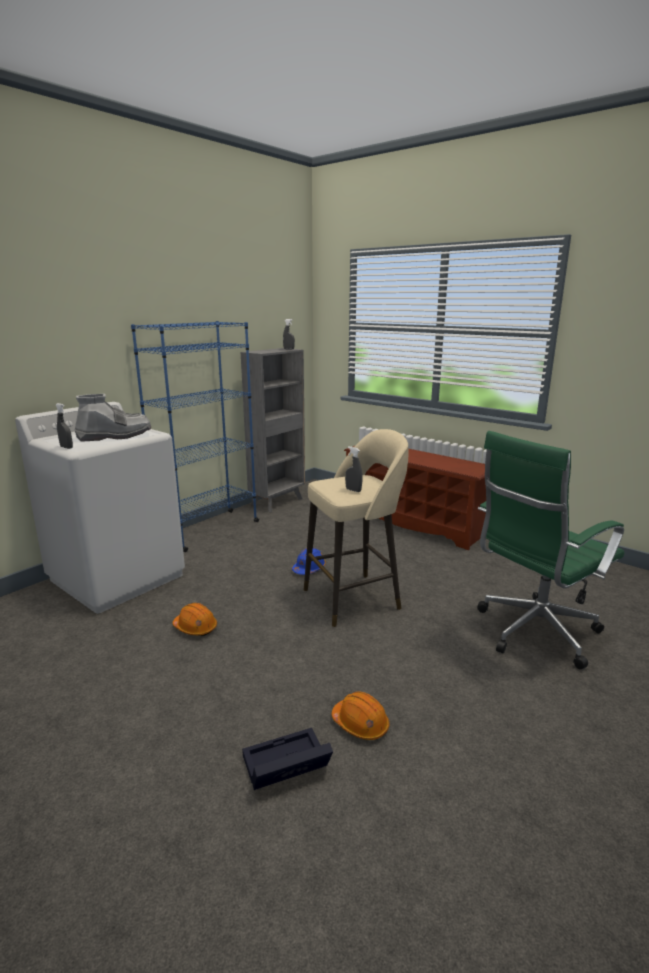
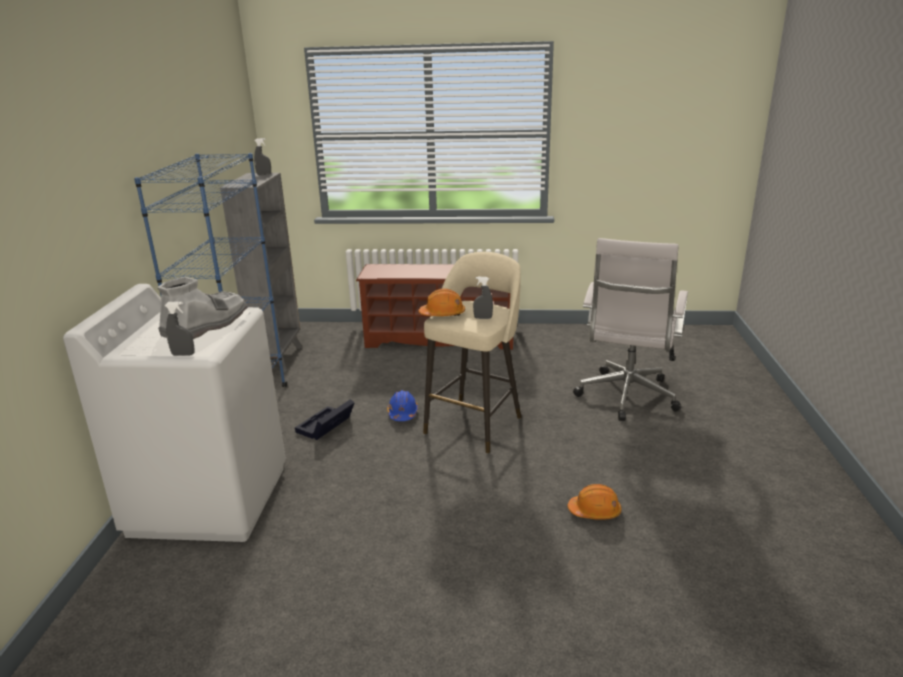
camera: 35 degrees left, 5 degrees up
orange hard hat [173,603,217,636] -> orange hard hat moved to [418,289,465,316]
black storage box [242,728,333,790] -> black storage box moved to [295,399,355,440]
green office chair [477,431,625,669] -> white office chair [573,238,688,421]

